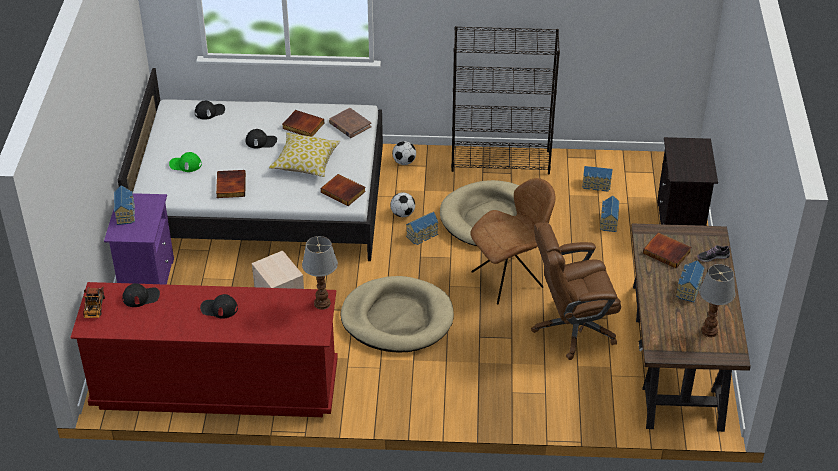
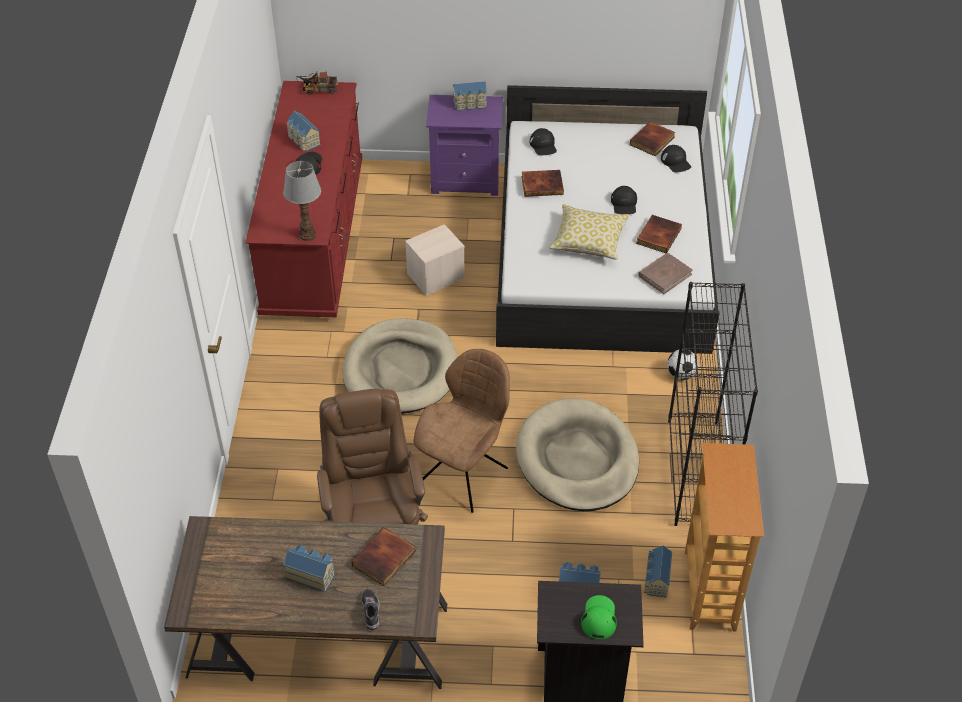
camera: 90 degrees right, 5 degrees up
black cap [122,283,160,307] -> black cap moved to [530,128,557,155]
green cap [169,152,202,172] -> green cap moved to [581,595,617,640]
book [321,174,366,206] -> book moved to [630,122,675,156]
football [390,192,415,217] -> none
toy house [406,212,438,245] -> toy house moved to [287,111,321,152]
brown chair [470,178,555,304] -> brown chair turned 120 degrees counterclockwise [413,349,510,513]
table lamp [699,264,736,337] -> none
none -> bookcase [685,443,764,631]

